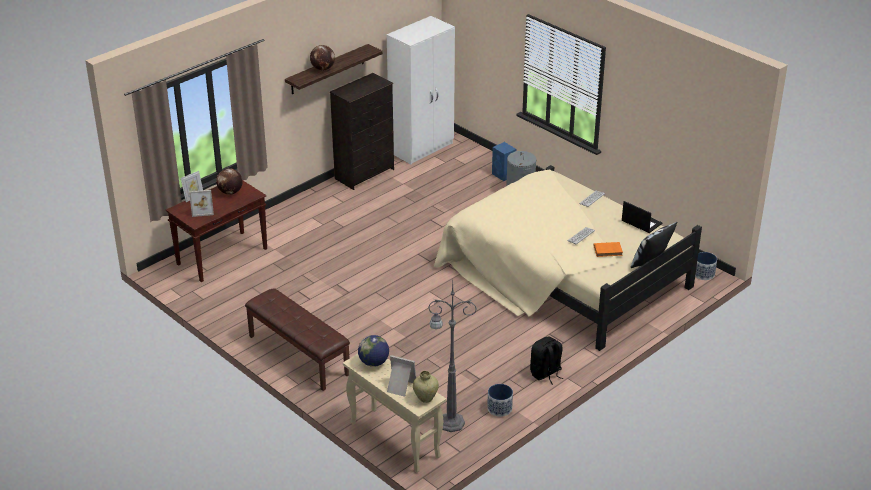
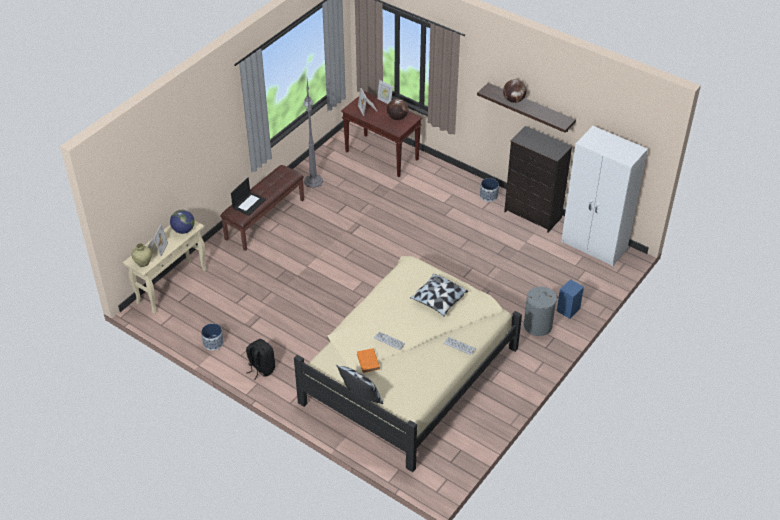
camera: 80 degrees right, 10 degrees up
grey floor lamp [428,282,477,432] -> grey floor lamp moved to [304,80,323,188]
laptop [622,201,662,233] -> laptop moved to [231,178,266,216]
planter [695,252,717,280] -> planter moved to [480,178,499,202]
none -> pillow [410,273,468,316]

